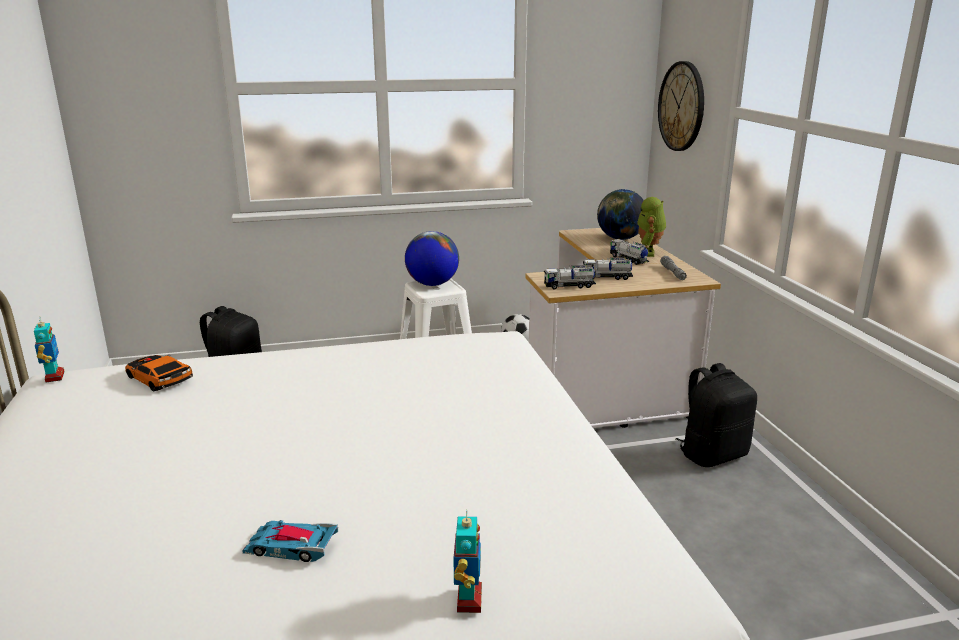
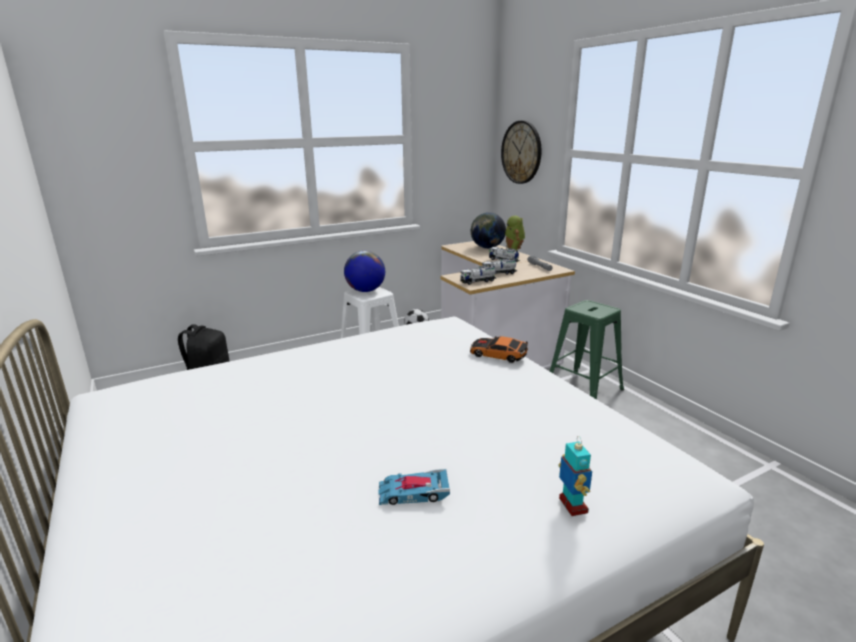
camera: 15 degrees left, 0 degrees up
toy robot [34,316,65,382] -> none
toy car [125,355,193,391] -> toy car moved to [470,336,528,363]
black backpack [676,363,757,467] -> green stool [550,300,624,399]

